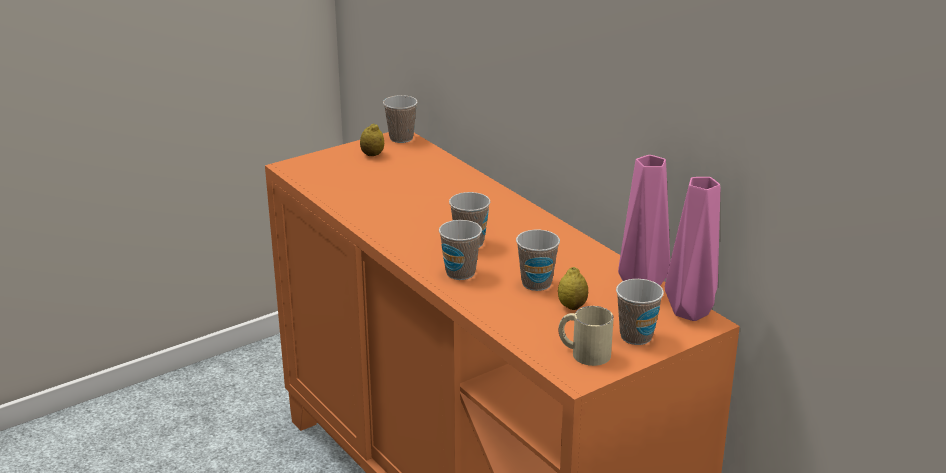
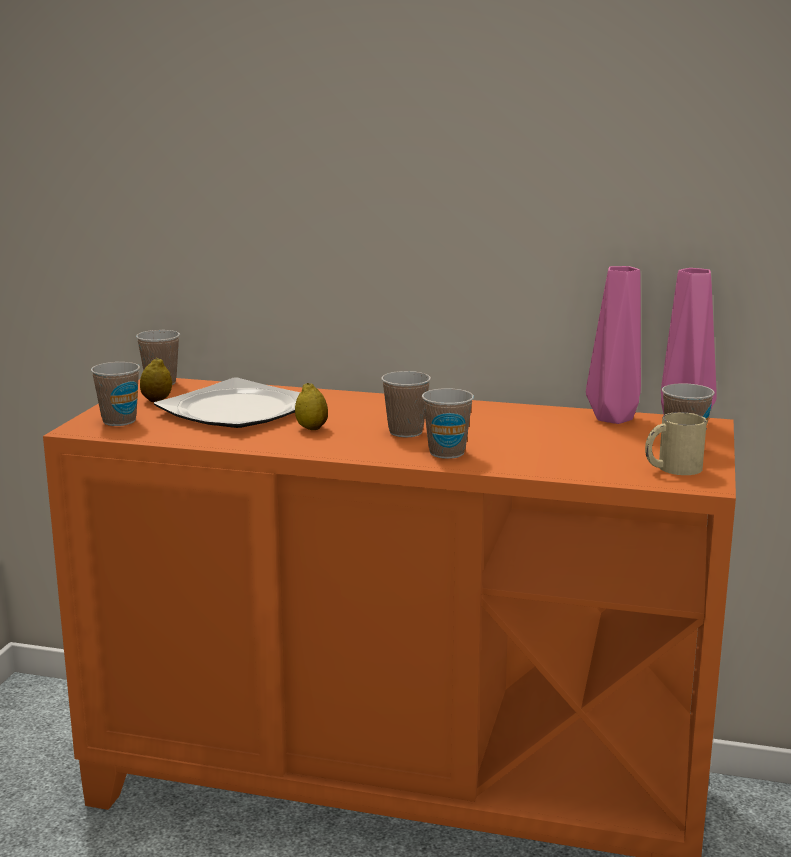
camera: 40 degrees left, 10 degrees down
cup [516,230,560,291] -> cup moved to [91,362,140,426]
lemon [558,267,588,310] -> lemon moved to [295,383,328,430]
none -> plate [154,377,300,428]

